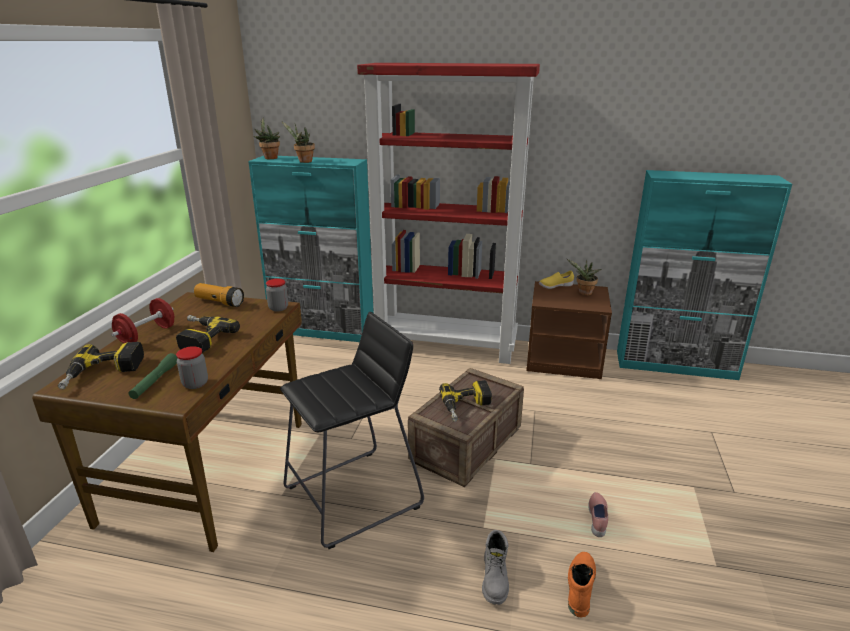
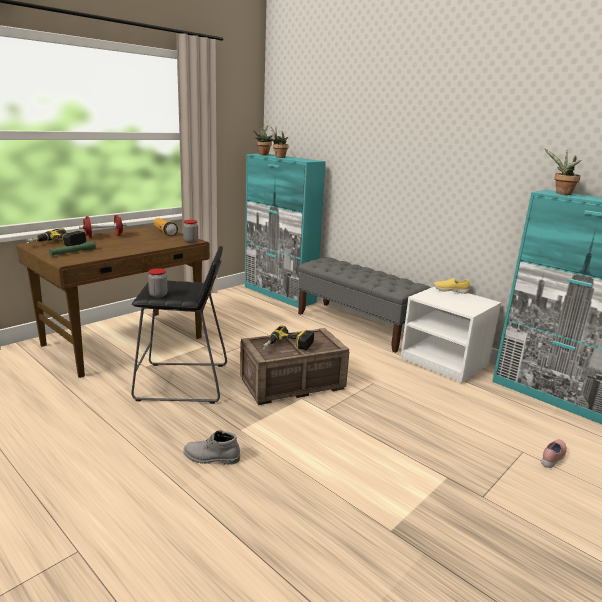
camera: 30 degrees right, 5 degrees down
power drill [176,315,240,353] -> none
jar [176,346,208,389] -> jar moved to [148,268,167,298]
red bookcase [357,63,540,364] -> grey bench [298,257,431,353]
grey boot [482,530,509,605] -> grey boot turned 60 degrees clockwise [183,430,240,465]
brown nightstand [527,281,612,379] -> white nightstand [400,286,501,383]
potted plant [567,259,602,296] -> potted plant moved to [544,148,582,195]
orange boot [568,552,596,618] -> none
pink shoe [588,492,608,537] -> pink shoe moved to [541,439,567,468]

